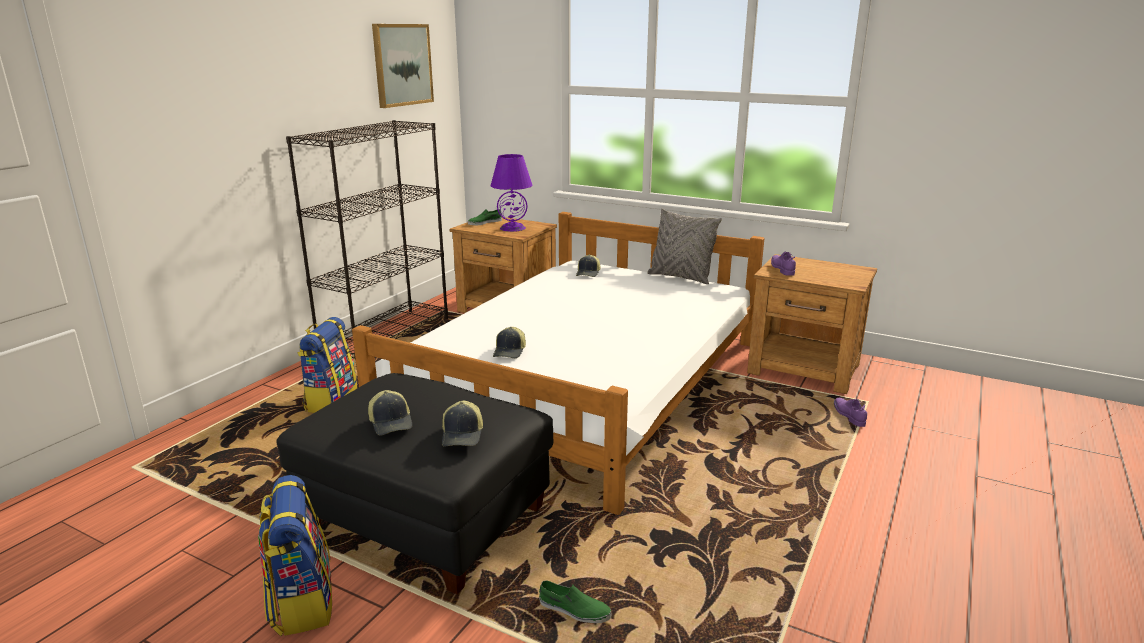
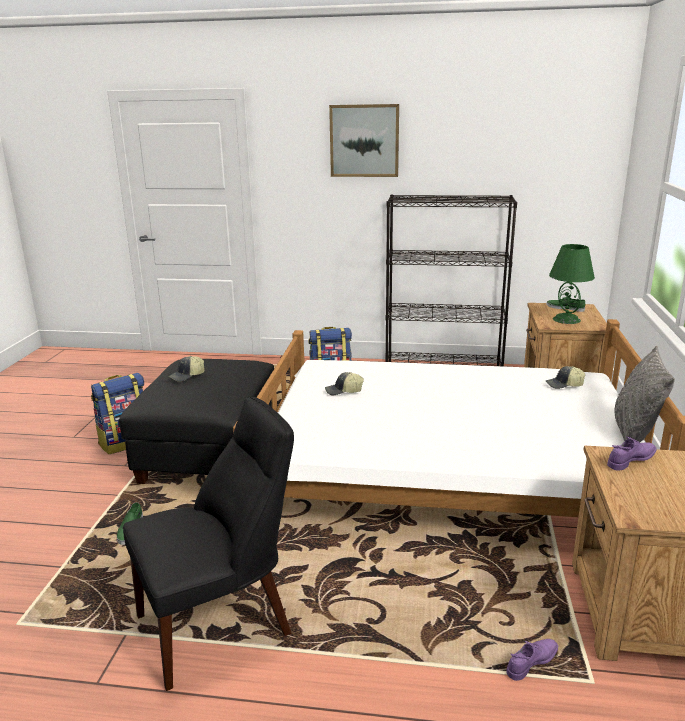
camera: 70 degrees right, 0 degrees up
picture [372,24,434,108] -> picture moved to [329,104,399,177]
cap [442,401,483,447] -> none
purple table lamp [491,154,532,232] -> green table lamp [549,244,595,324]
none -> black chair [123,397,294,691]

